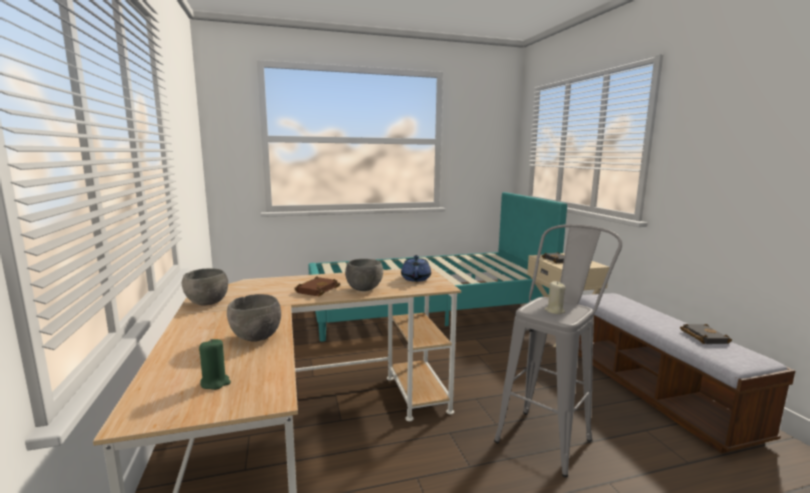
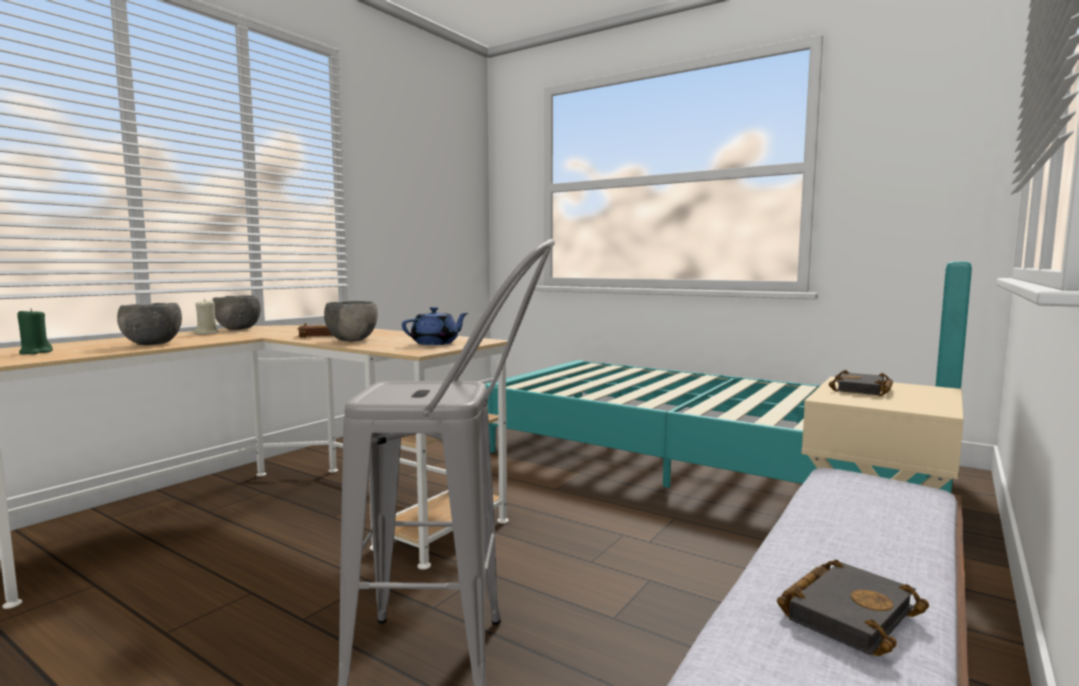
camera: 50 degrees right, 5 degrees down
beige candle [544,281,566,314] -> beige candle moved to [195,299,219,334]

